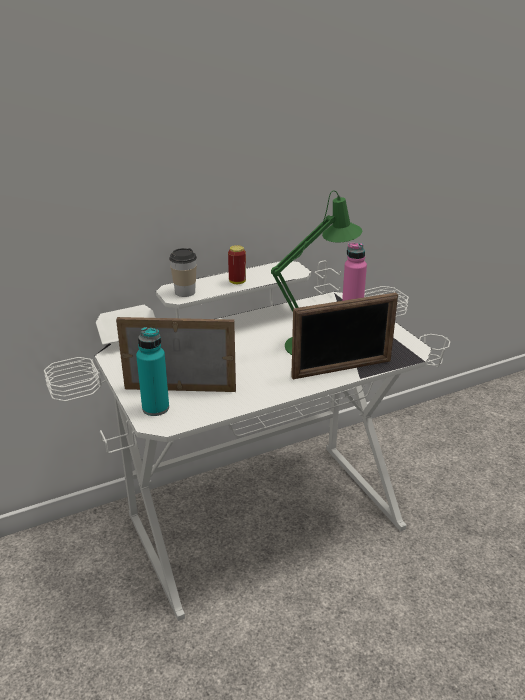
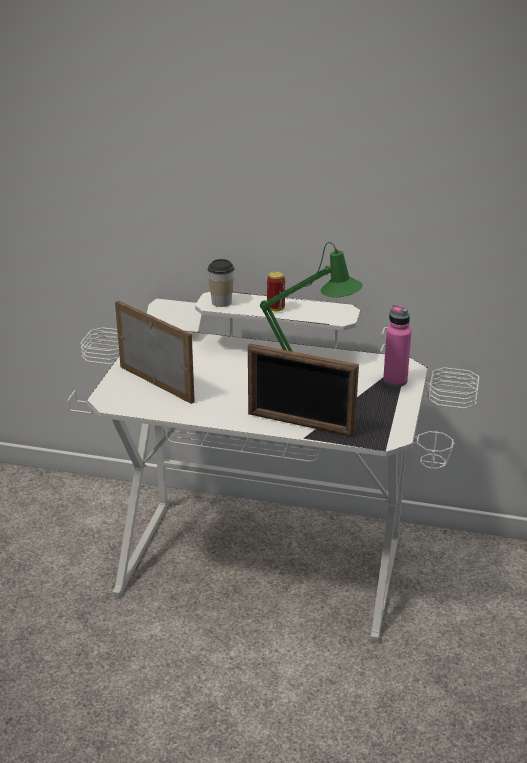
camera: 40 degrees right, 0 degrees up
turquoise bottle [136,327,169,416] -> none

